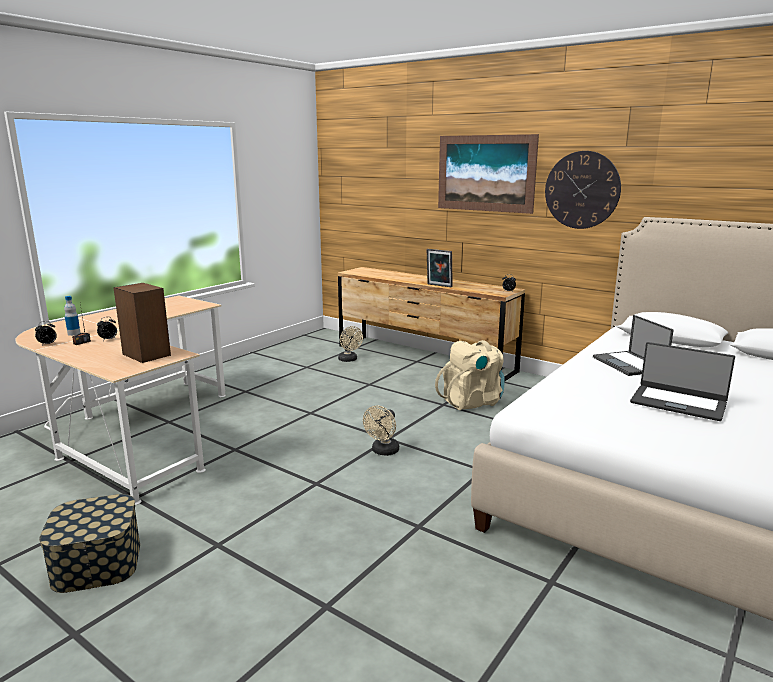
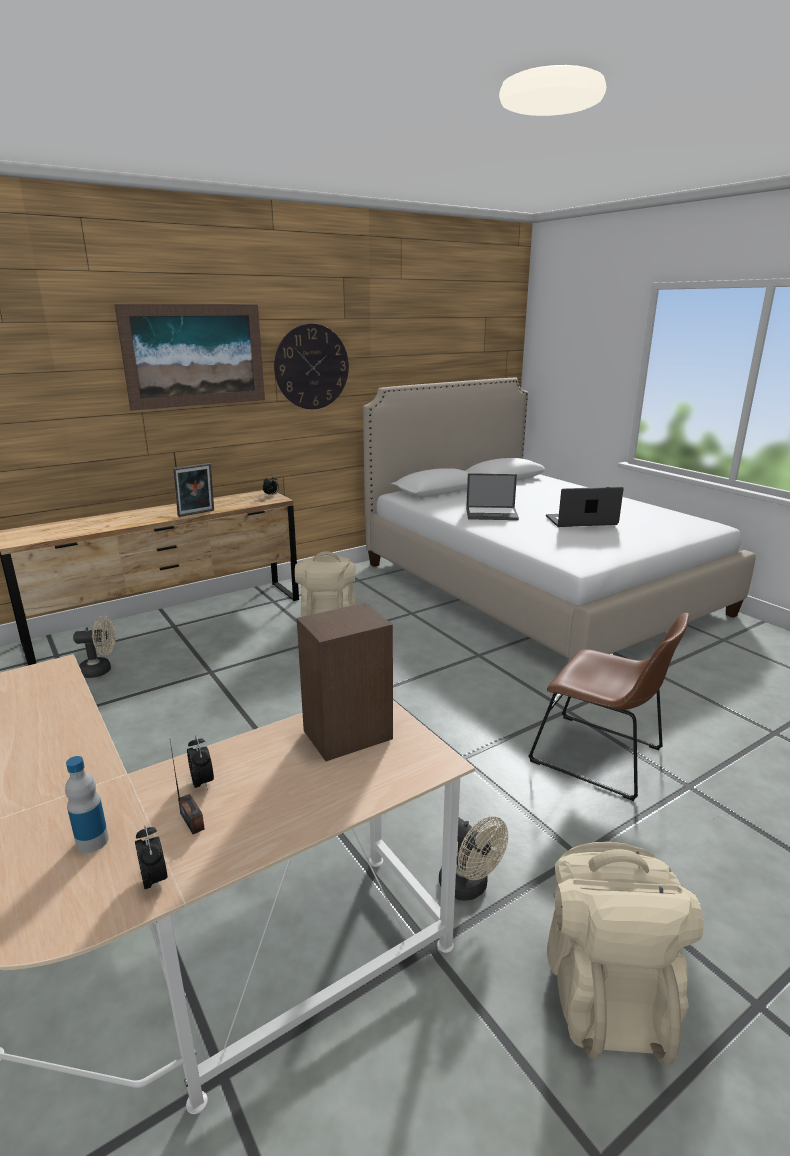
camera: 70 degrees left, 5 degrees up
storage box [39,494,140,593] -> beige backpack [547,842,704,1065]
beige fan [363,405,399,456] -> beige fan moved to [439,816,508,901]
laptop [630,342,735,421] -> laptop turned 150 degrees counterclockwise [546,487,624,527]
none -> brown chair [528,613,689,801]

